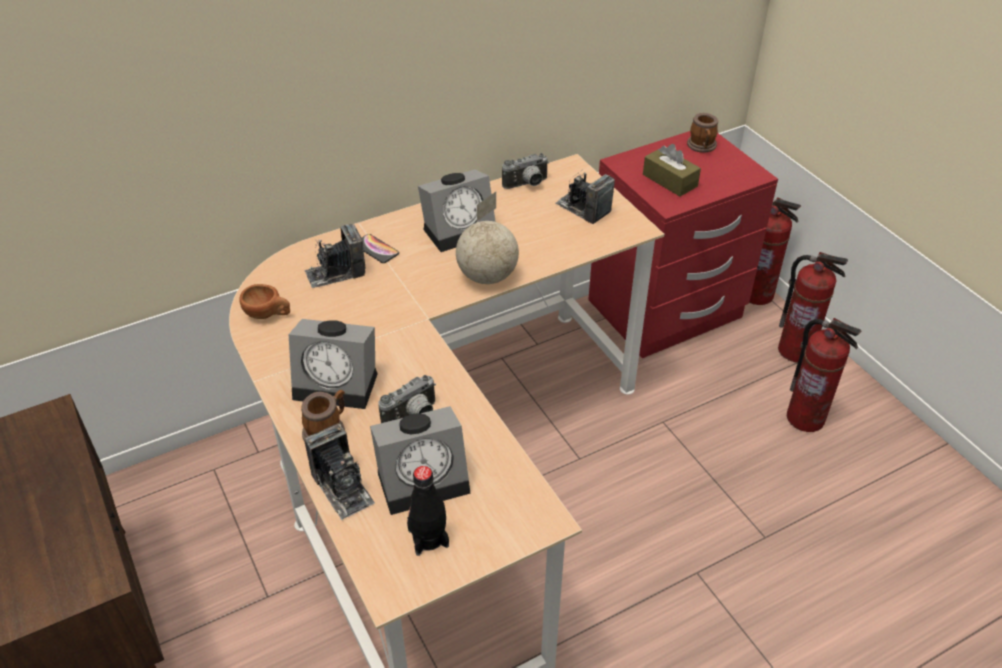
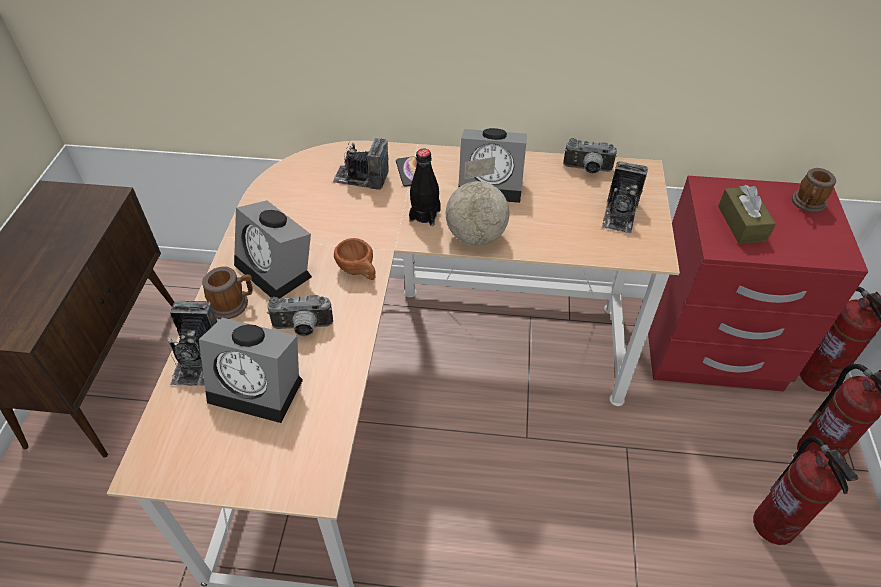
camera: 35 degrees right, 5 degrees up
brown cup [239,284,290,319] -> brown cup moved to [334,238,376,280]
black bottle [407,466,449,556] -> black bottle moved to [409,149,441,226]
camera [556,170,615,224] -> camera turned 150 degrees counterclockwise [601,161,648,233]

